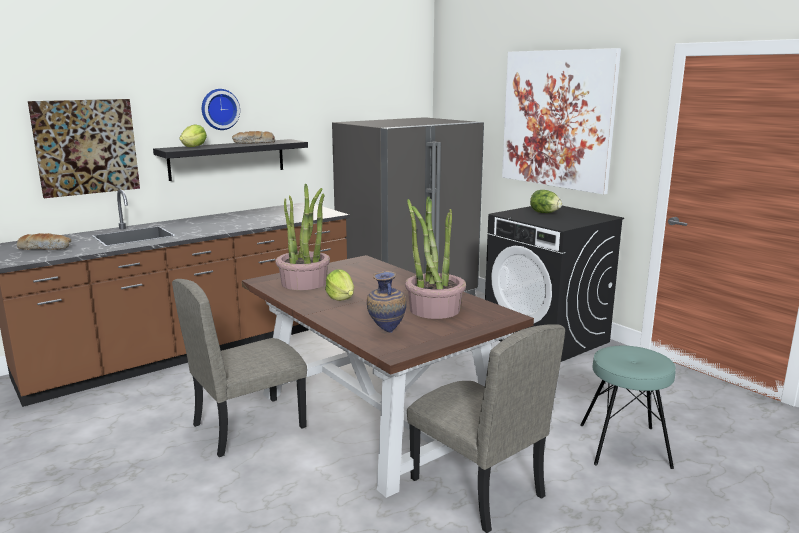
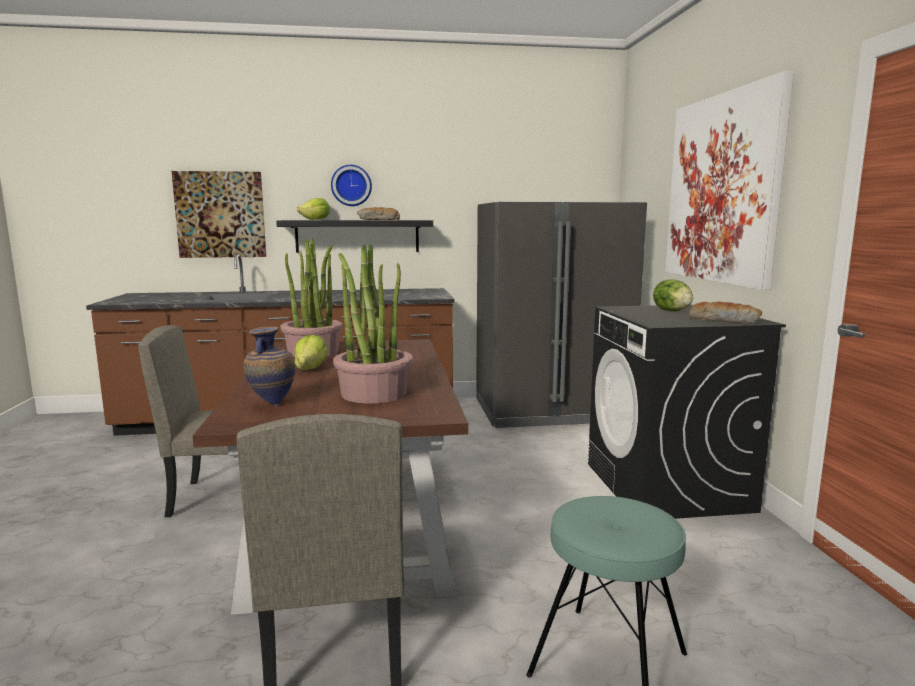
camera: 30 degrees right, 5 degrees down
bread [17,233,71,250] -> bread moved to [689,301,762,323]

